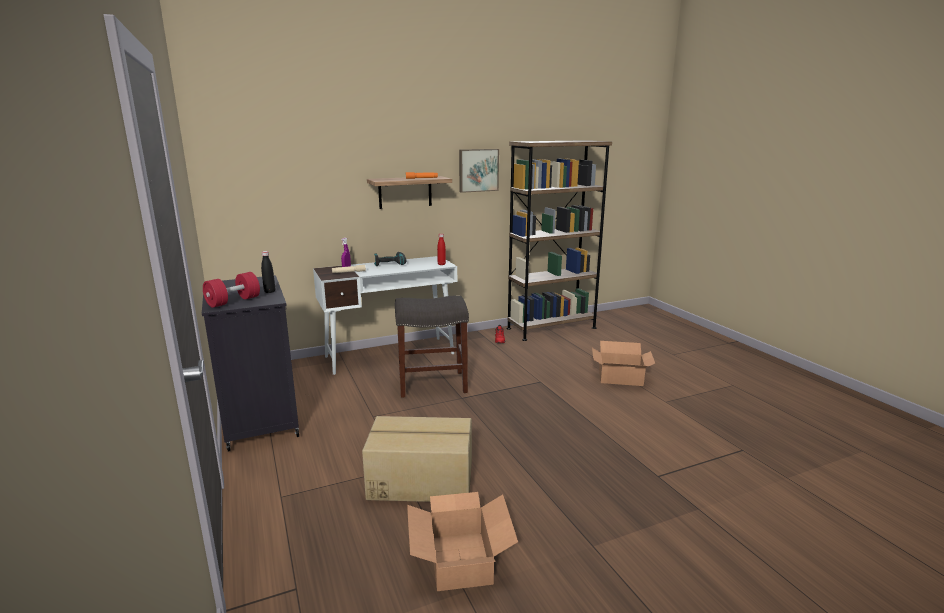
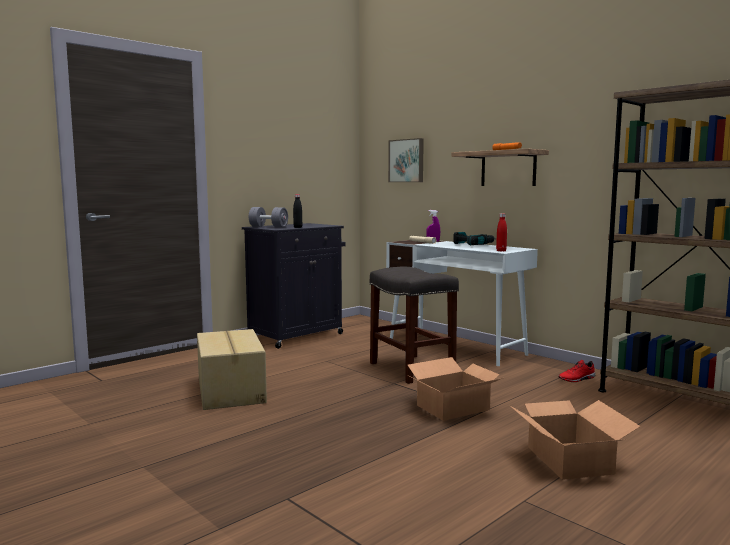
camera: 70 degrees right, 10 degrees down
red dumbbell [203,272,260,308] -> grey dumbbell [249,207,288,227]
cardboard box [407,492,518,591] -> cardboard box moved to [408,357,503,421]
picture [459,149,499,193] -> picture moved to [388,138,424,182]

